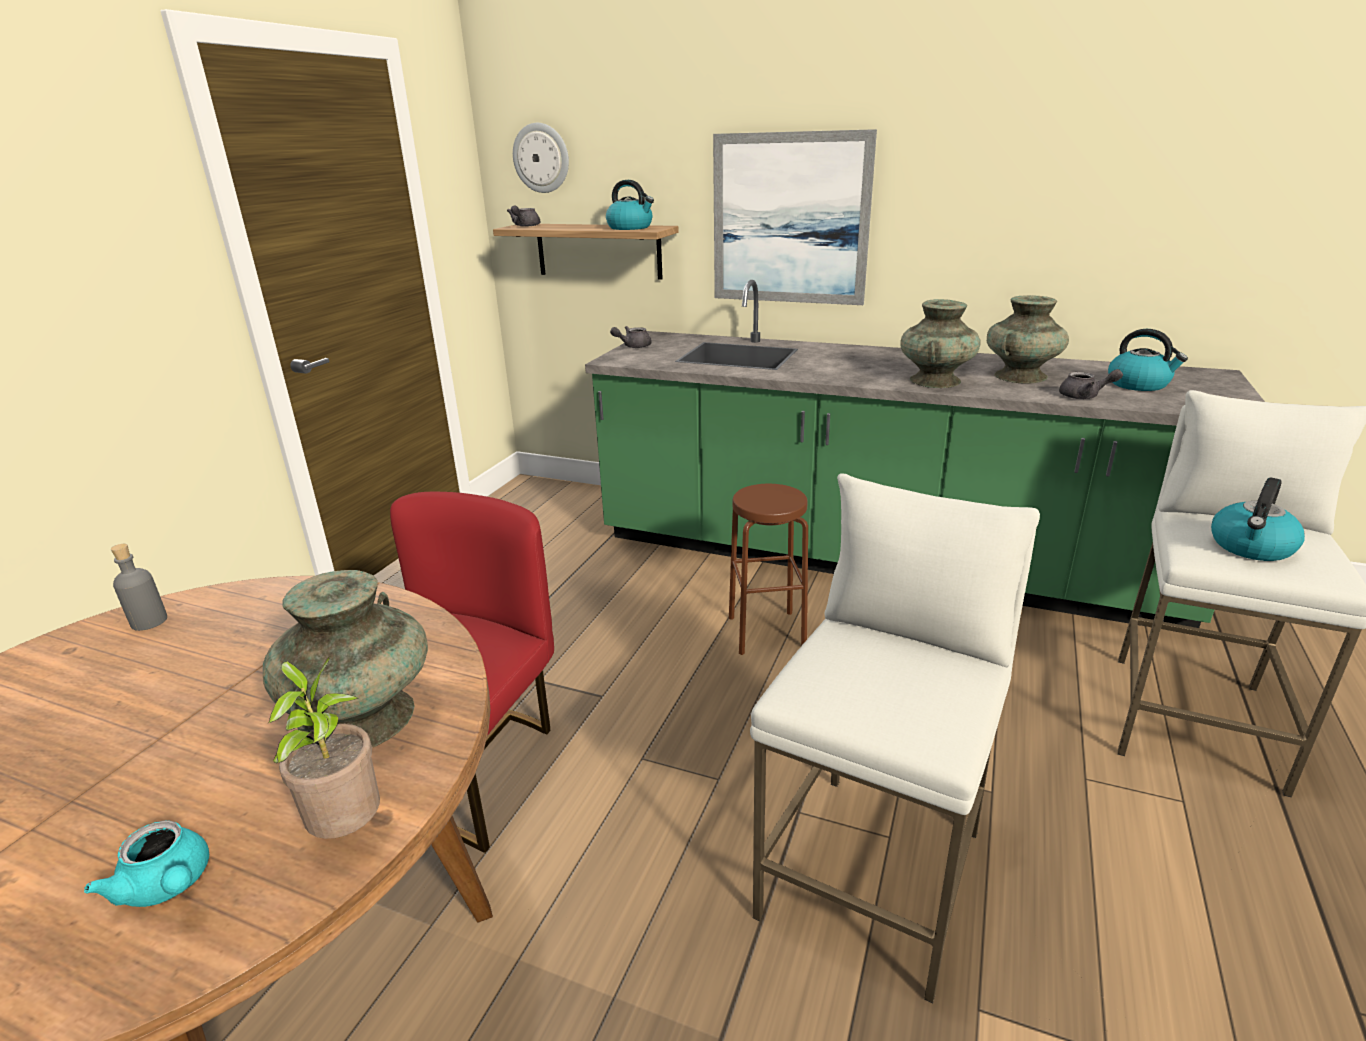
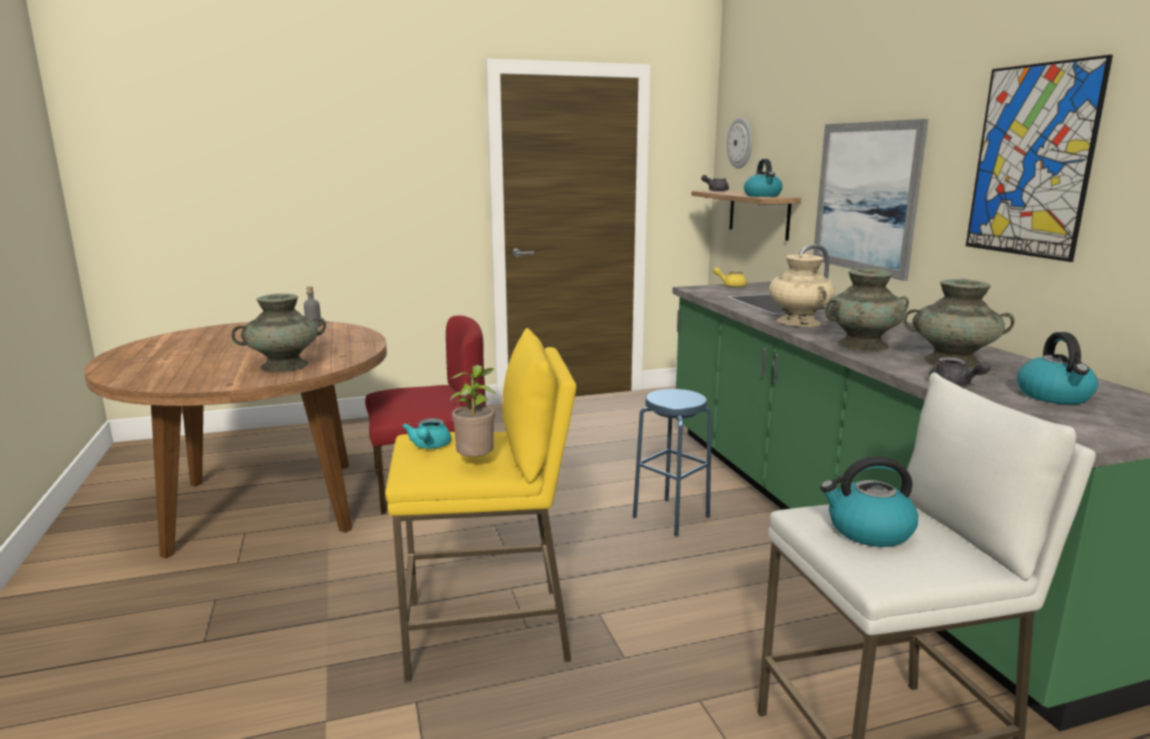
camera: 50 degrees right, 10 degrees down
turquoise teapot [84,820,209,907] -> turquoise teapot moved to [402,418,451,449]
potted plant [268,657,380,839] -> potted plant moved to [450,365,496,457]
grey teapot [610,326,652,348] -> yellow teapot [713,267,747,287]
brown stool [729,484,808,655] -> blue stool [633,389,712,536]
white stool [750,473,1040,1003] -> yellow stool [385,328,577,681]
none -> beige vase [769,254,835,327]
none -> picture [966,55,1113,262]

